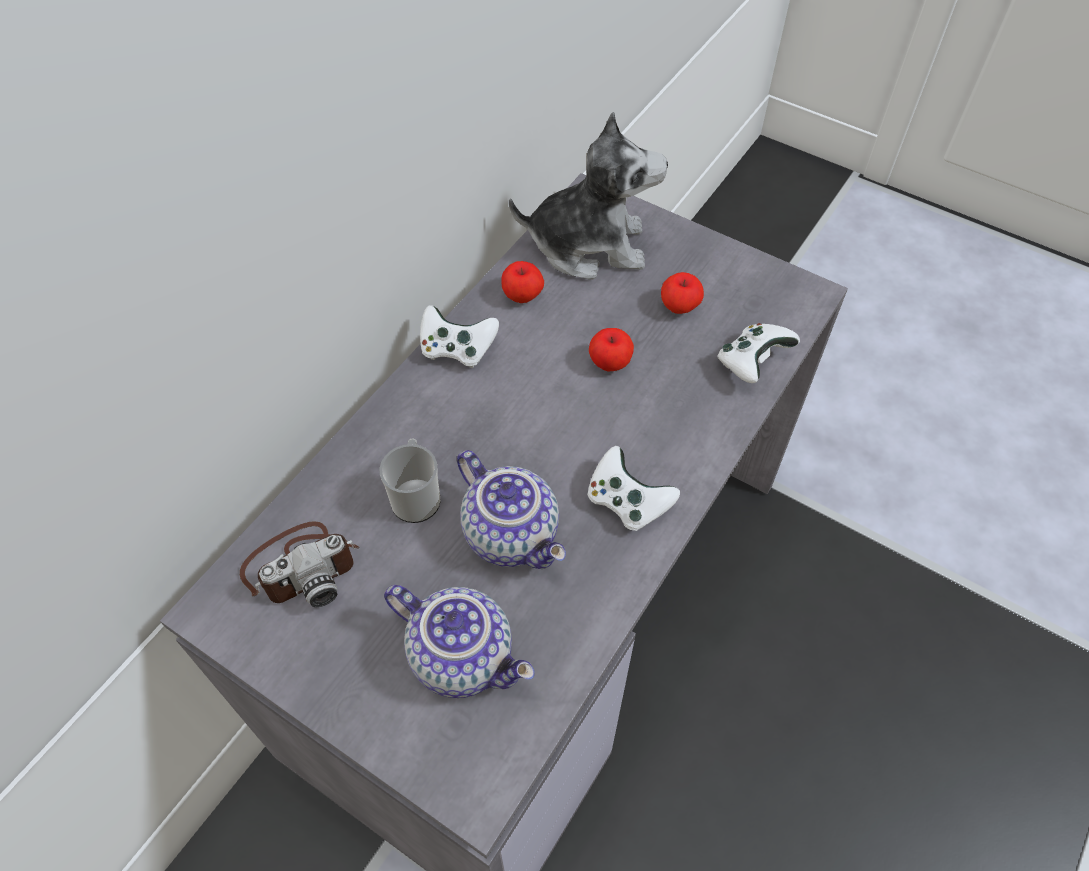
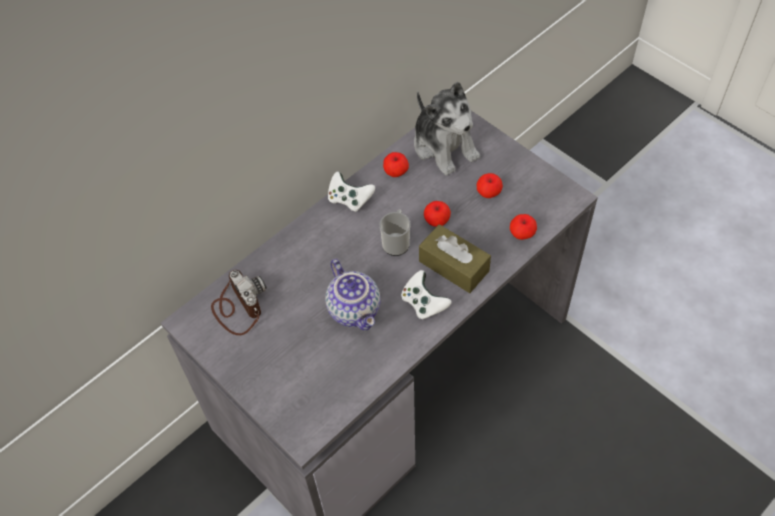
camera: 15 degrees right, 0 degrees up
camera [240,521,360,607] -> camera turned 105 degrees counterclockwise [211,270,267,335]
mug [380,438,441,523] -> mug moved to [379,209,411,256]
teapot [384,585,534,698] -> none
plush toy [509,112,668,280] -> plush toy turned 45 degrees clockwise [414,82,480,176]
white game controller [717,323,800,383] -> apple [510,214,537,240]
none -> brown tissue box [419,224,491,293]

